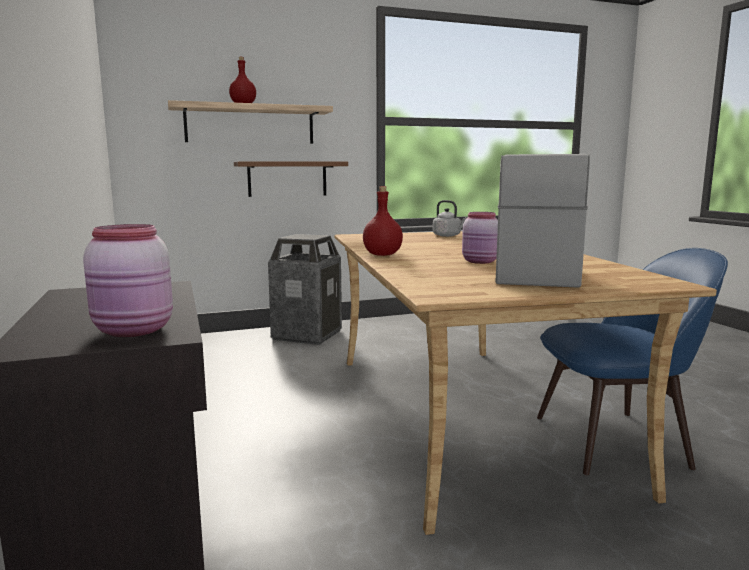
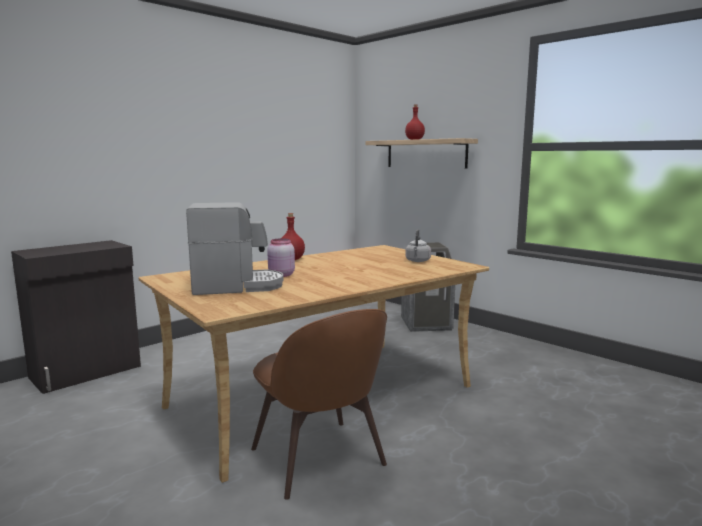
camera: 65 degrees right, 0 degrees up
pink jar [83,224,173,337] -> none
brown shelf [234,162,348,197] -> none
blue chair [537,248,728,475] -> brown chair [251,309,387,500]

